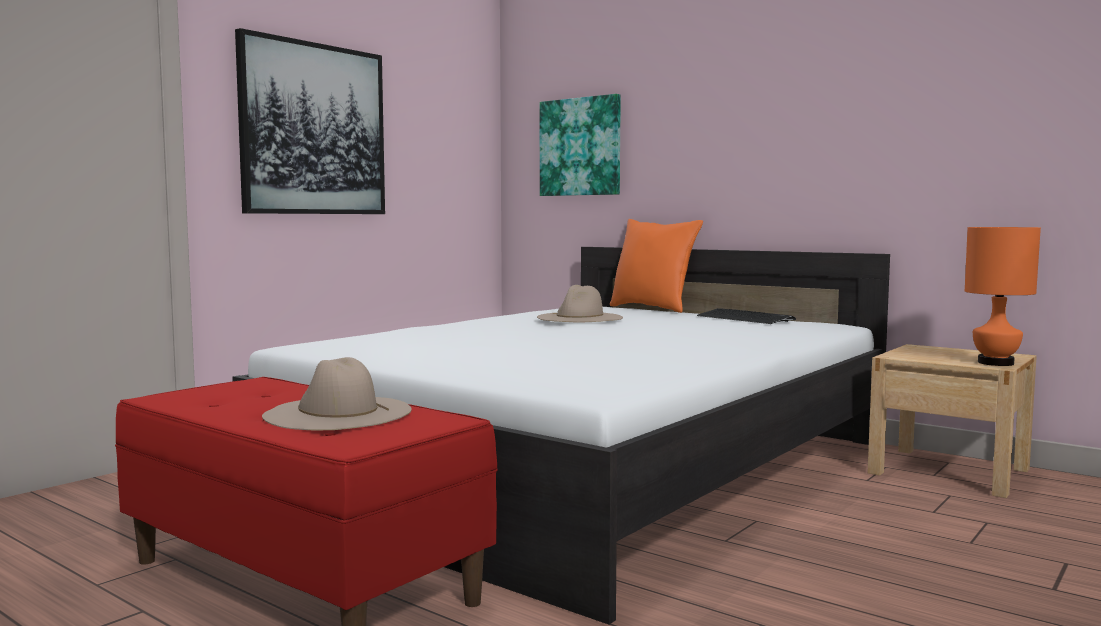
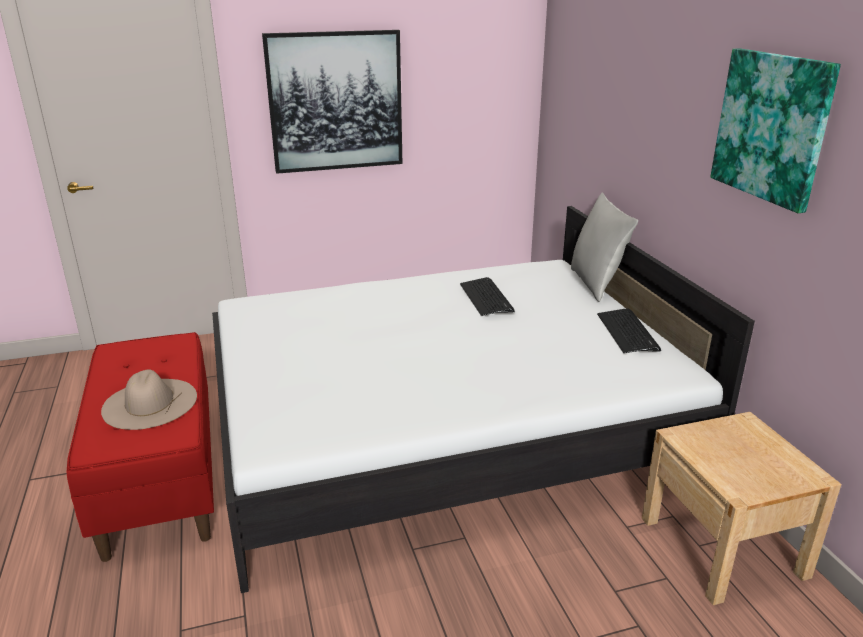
camera: 35 degrees right, 20 degrees up
beige hat [537,285,623,323] -> keyboard [460,277,515,316]
picture [540,94,621,196] -> picture moved to [710,48,841,213]
orange pillow [610,219,703,313] -> grey pillow [571,192,638,302]
orange table lamp [965,227,1041,366] -> none

